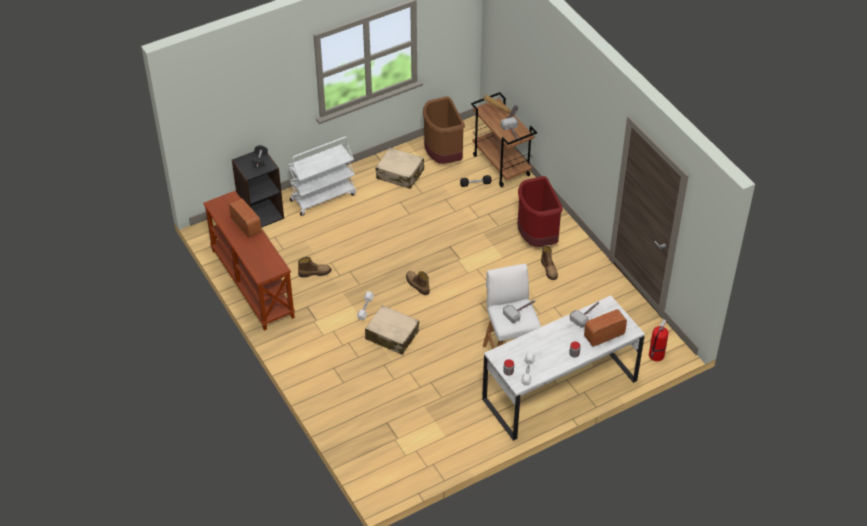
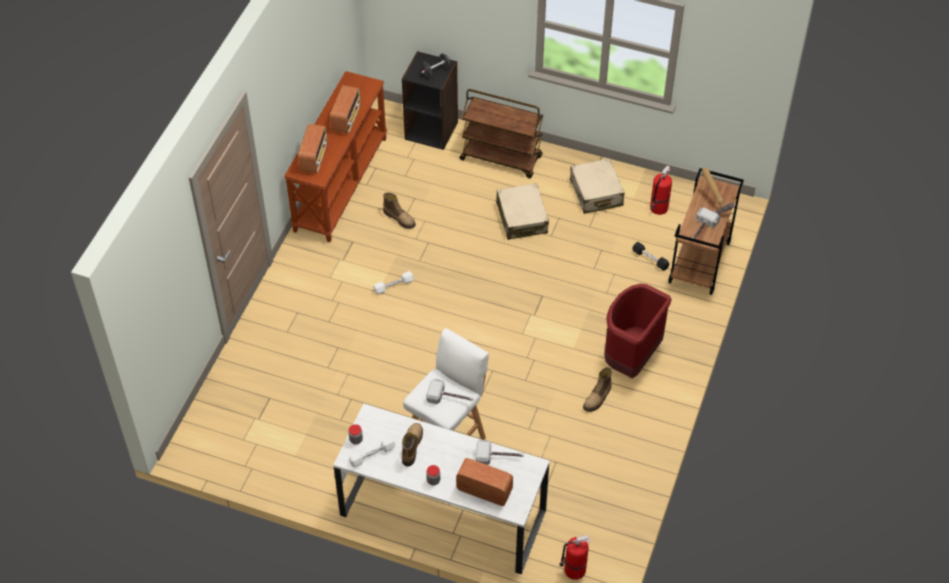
camera: 50 degrees right, 5 degrees up
white cart [288,137,356,216] -> brown cart [459,89,543,178]
beige suitcase [365,305,419,355] -> beige suitcase moved to [496,183,549,240]
boot [406,271,430,295] -> boot moved to [402,423,423,467]
brown trash can [423,96,465,164] -> fire extinguisher [650,165,672,215]
none -> radio [298,124,327,173]

